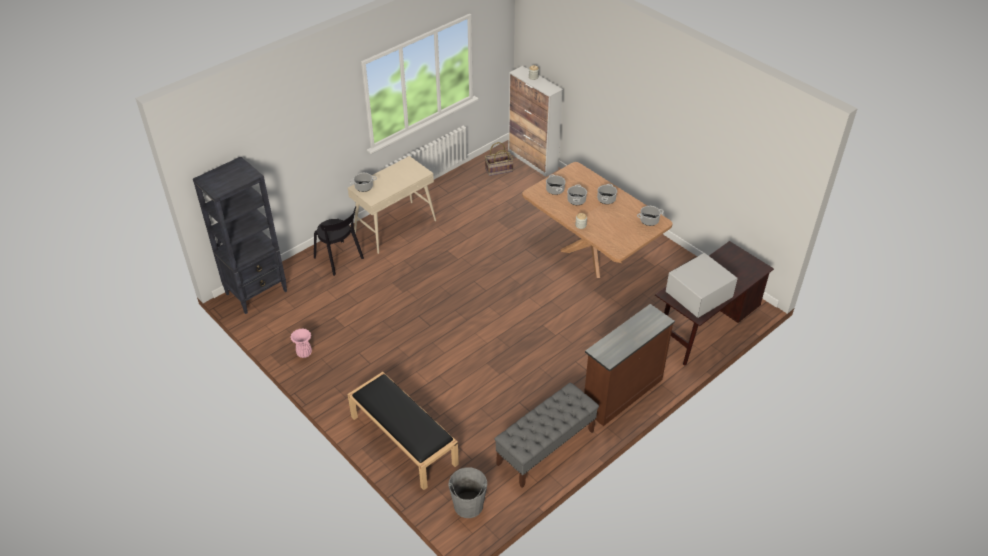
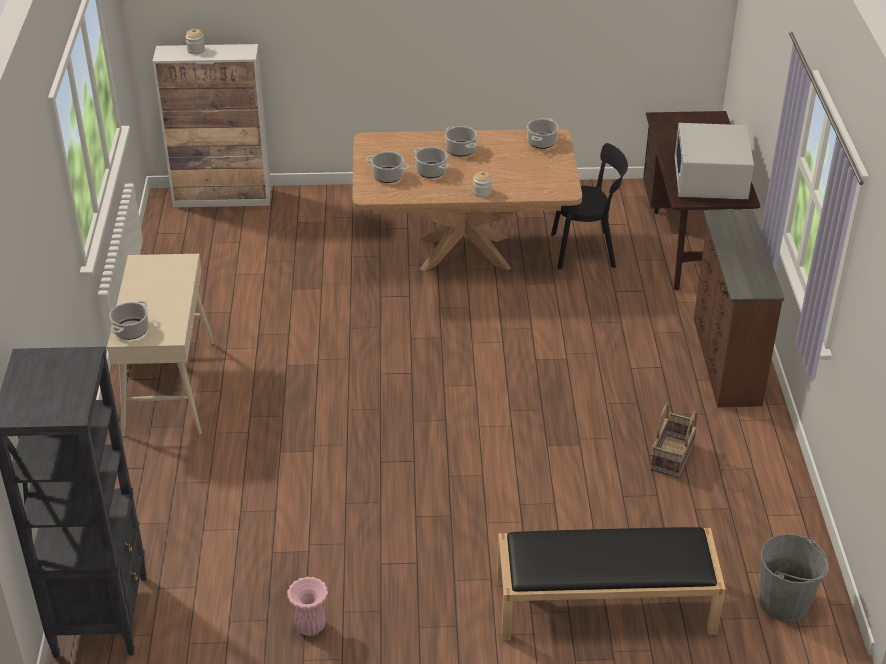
camera: 50 degrees left, 5 degrees down
black chair [314,206,364,276] -> black chair moved to [551,143,628,269]
basket [485,142,513,176] -> basket moved to [651,403,698,478]
grey bench [494,383,599,488] -> none

